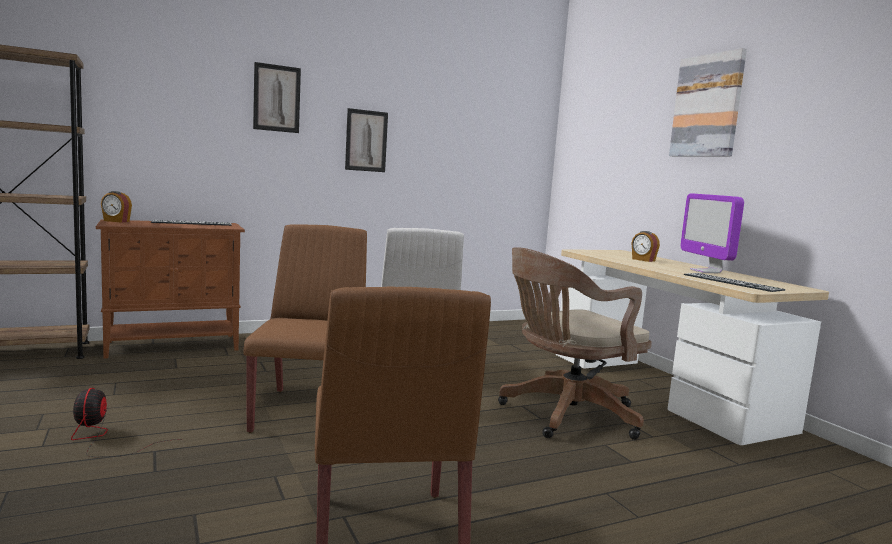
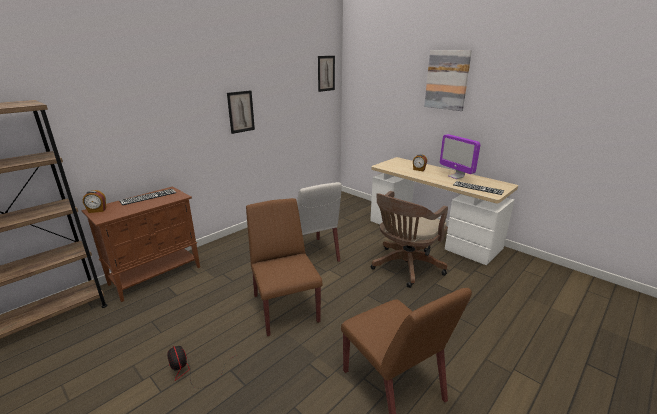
camera: 20 degrees left, 15 degrees up
picture [253,62,301,133] -> picture moved to [318,56,335,92]

